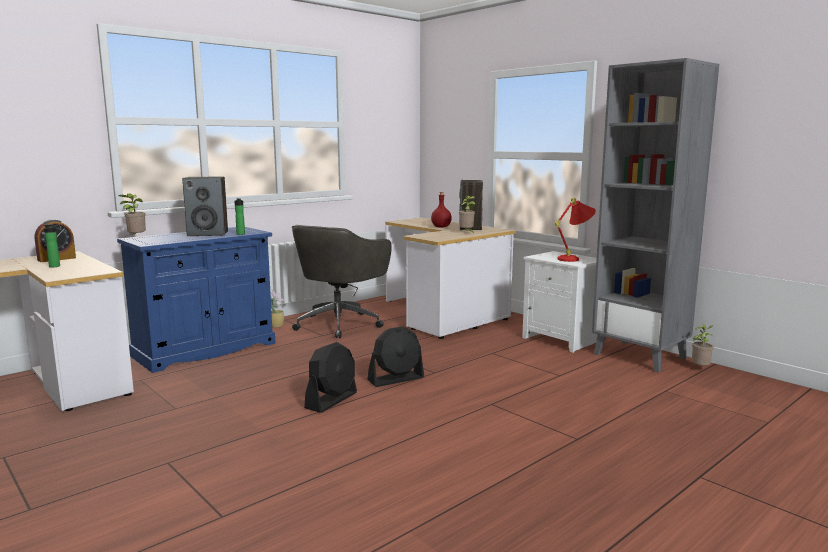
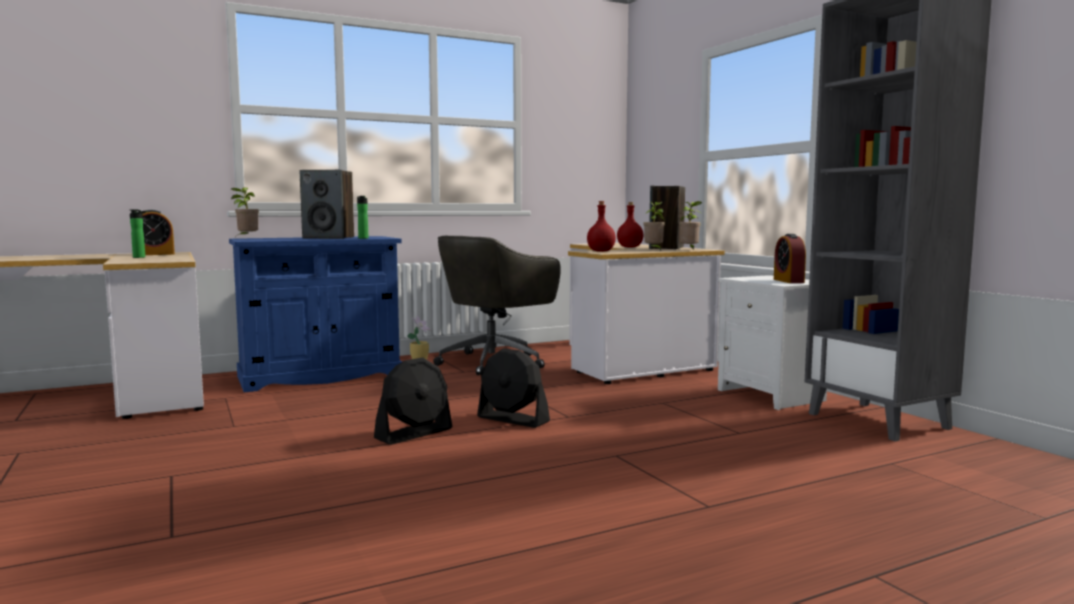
camera: 15 degrees right, 5 degrees down
black fan [367,326,424,387] -> black fan turned 45 degrees clockwise [477,348,550,428]
red table lamp [555,198,596,262] -> alarm clock [774,234,806,283]
potted plant [692,324,714,366] -> potted plant moved to [679,201,702,249]
none -> red bottle [587,201,616,252]

